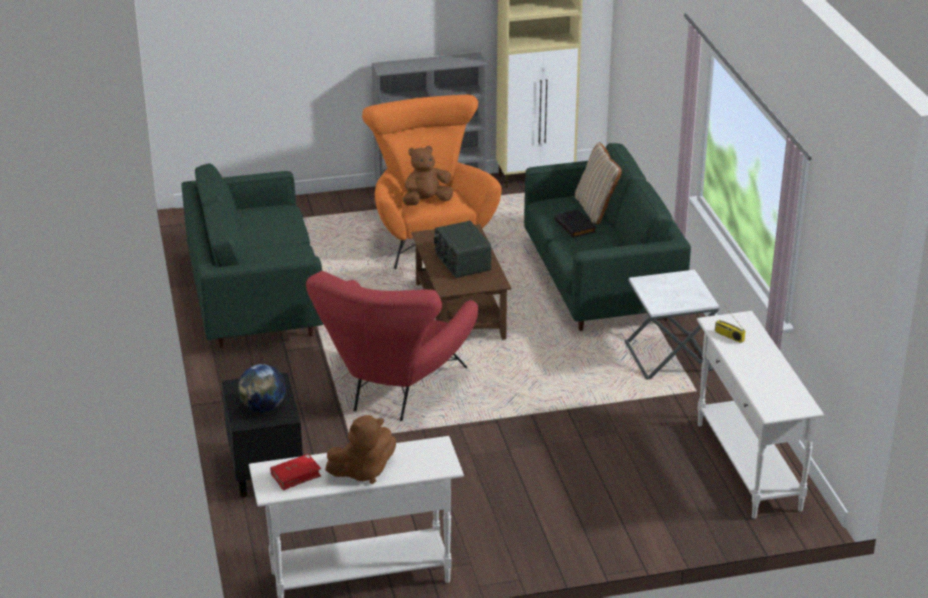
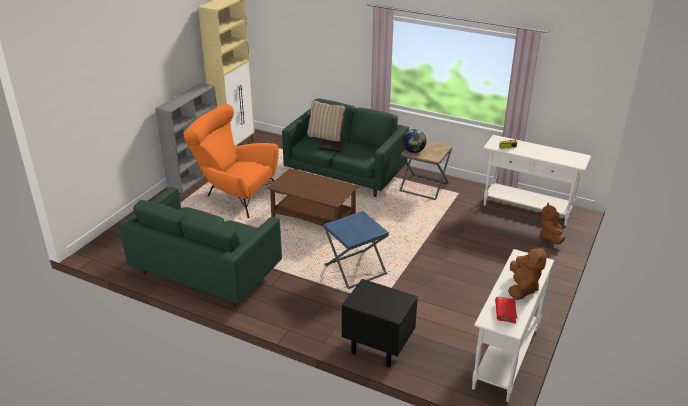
camera: 50 degrees left, 0 degrees up
globe [238,364,286,412] -> globe moved to [403,129,426,153]
red armchair [306,271,478,421] -> blue side table [324,211,389,289]
brown plush toy [403,146,453,205] -> brown plush toy moved to [539,203,565,244]
radio [434,221,491,278] -> none
white side table [625,270,719,380] -> brown side table [399,140,452,200]

